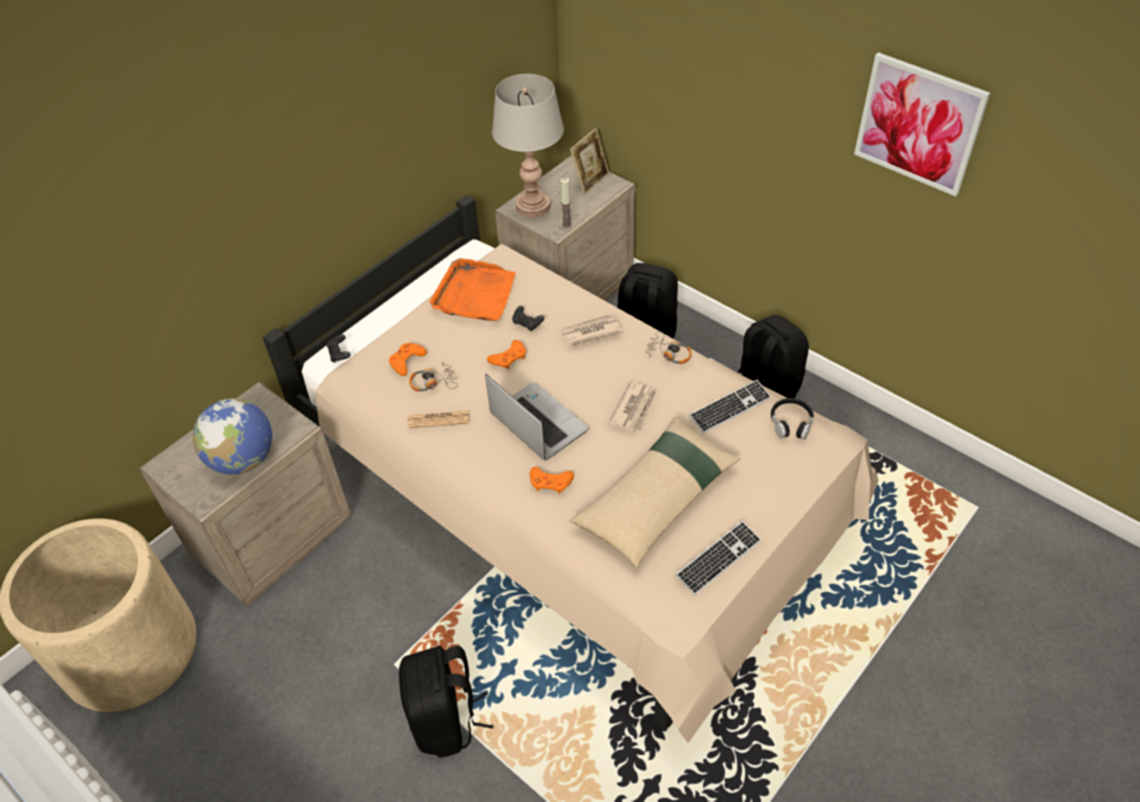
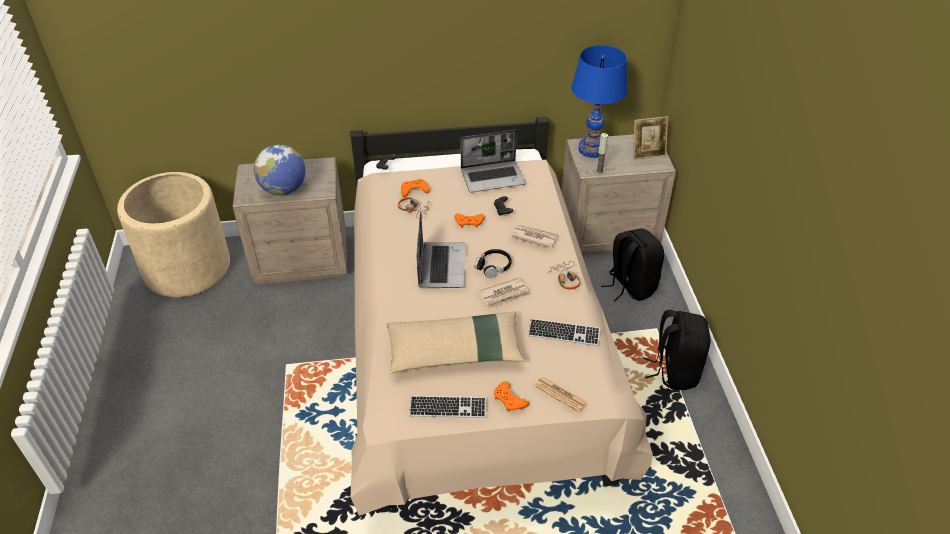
camera: 40 degrees right, 5 degrees down
black backpack [399,646,493,758] -> none
newspaper [408,411,469,428] -> newspaper moved to [534,377,587,412]
orange tray [429,258,515,321] -> laptop [460,130,526,192]
grey table lamp [492,74,564,218] -> blue table lamp [571,45,628,158]
orange game controller [530,467,574,494] -> orange game controller moved to [494,381,529,412]
black headphones [771,398,814,440] -> black headphones moved to [475,249,512,278]
picture [854,52,990,196] -> none

